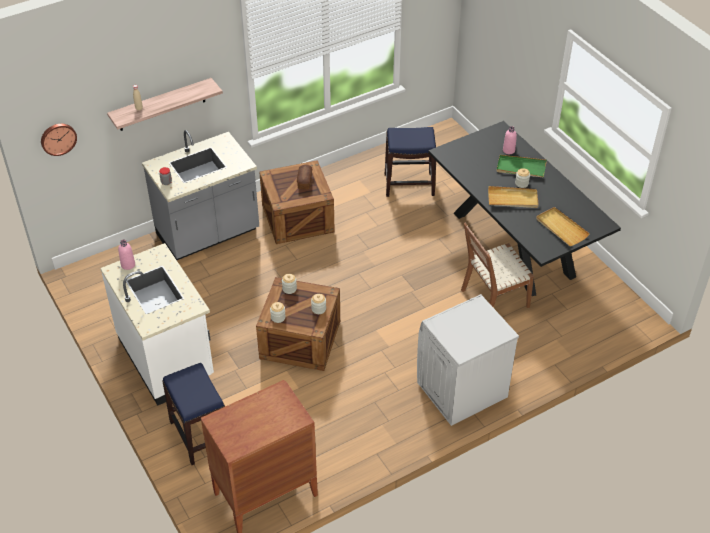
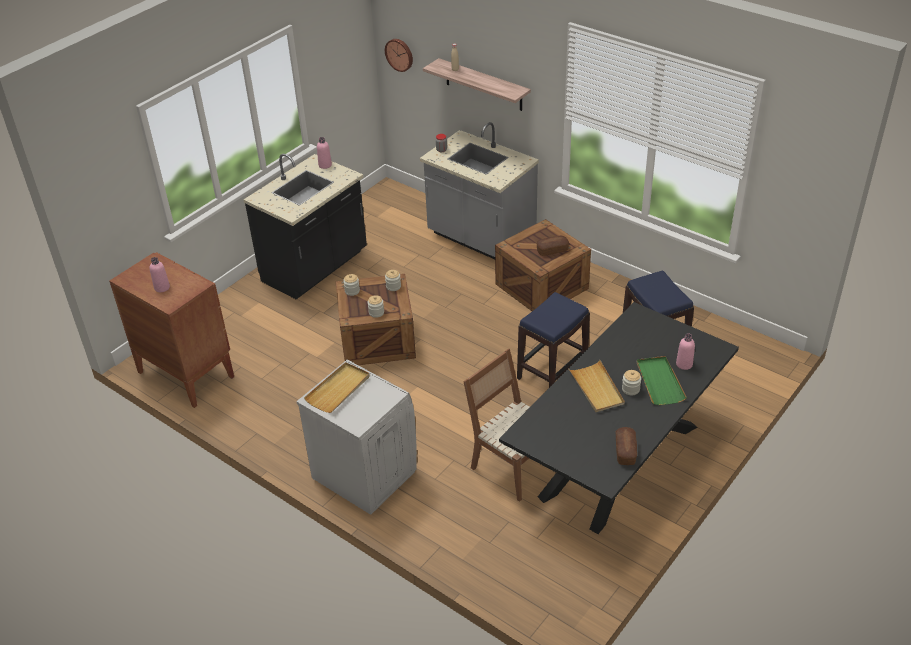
camera: 70 degrees right, 5 degrees down
white counter [100,243,214,406] -> black counter [244,154,367,299]
stool [162,363,225,465] -> stool moved to [517,292,590,387]
beige tray [536,207,590,246] -> beige tray moved to [304,362,370,413]
none -> pink bottle [150,257,170,292]
none -> bread [615,427,637,465]

